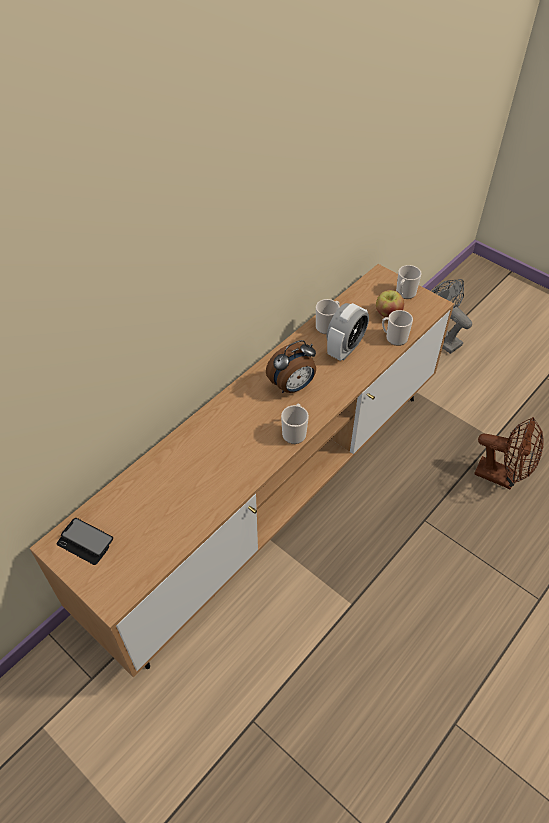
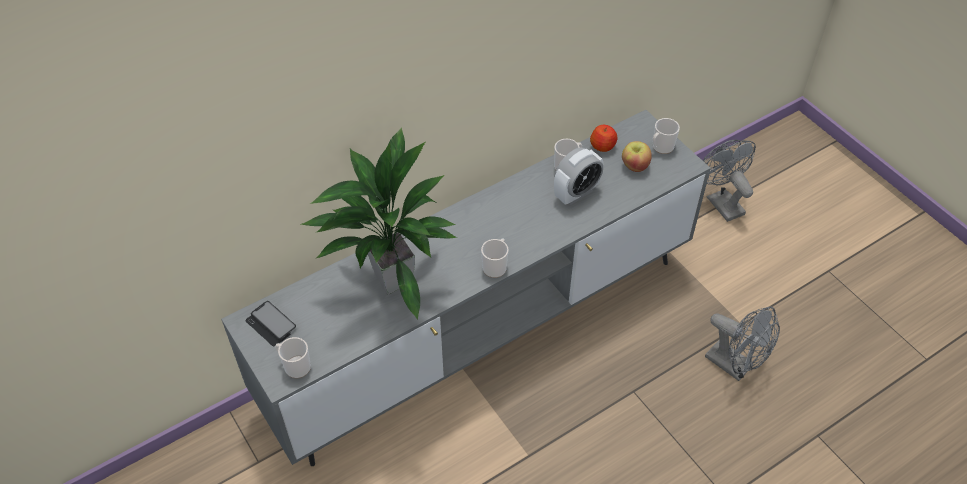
camera: 15 degrees right, 0 degrees up
brown tv stand [30,264,454,677] -> grey tv stand [221,110,711,466]
alarm clock [266,340,316,393] -> none
mug [382,310,413,346] -> mug moved to [275,337,311,378]
brown fan [474,417,544,489] -> grey fan [705,307,780,381]
none -> potted plant [301,127,457,320]
none -> apple [590,125,617,152]

